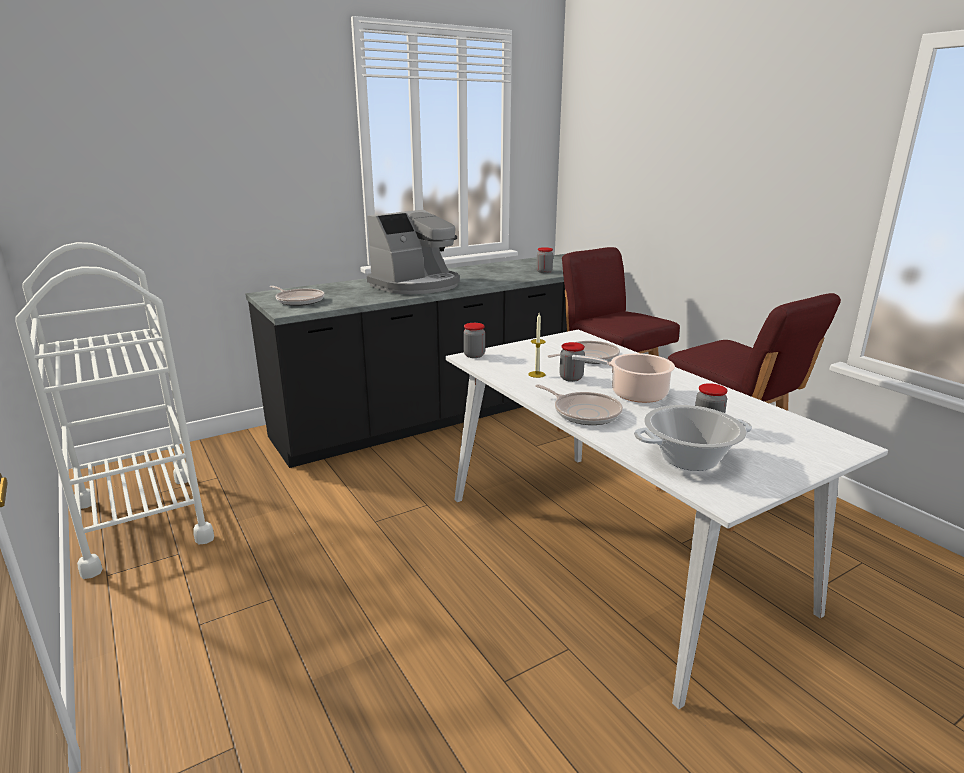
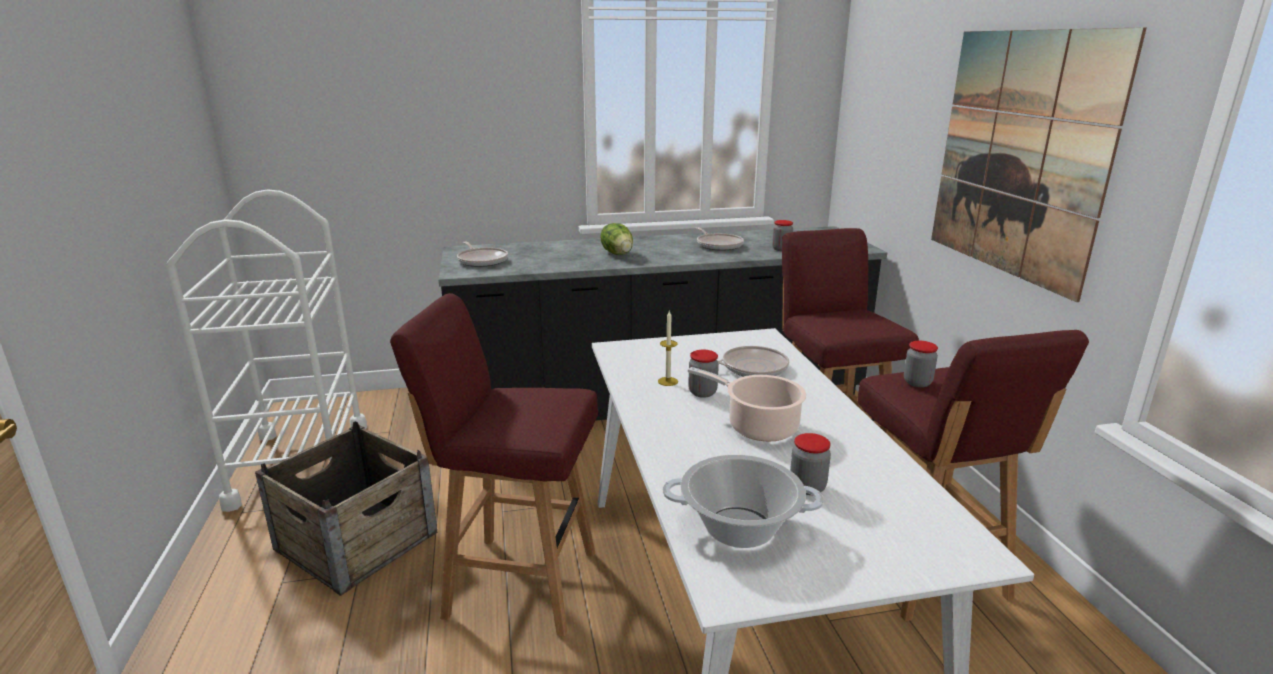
camera: 20 degrees right, 0 degrees up
coffee machine [367,210,460,294] -> lettuce [600,223,633,255]
jar [463,323,485,358] -> jar moved to [904,341,938,387]
frying pan [535,384,623,425] -> frying pan moved to [696,227,744,251]
none -> crate [255,421,438,596]
none -> red stool [390,293,598,636]
none -> picture [931,27,1147,302]

